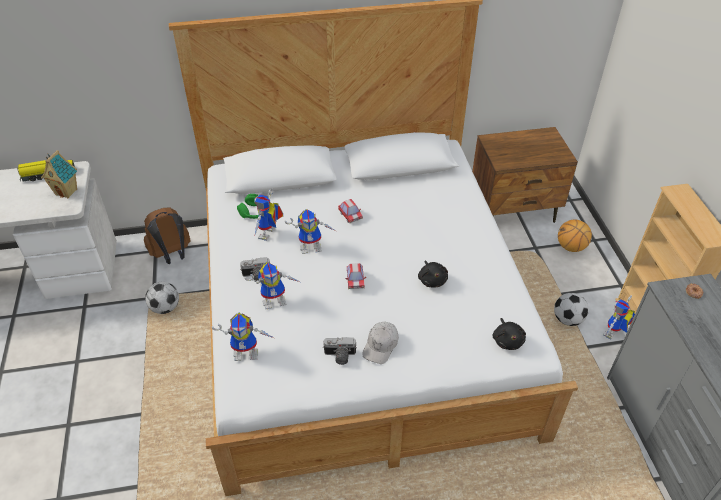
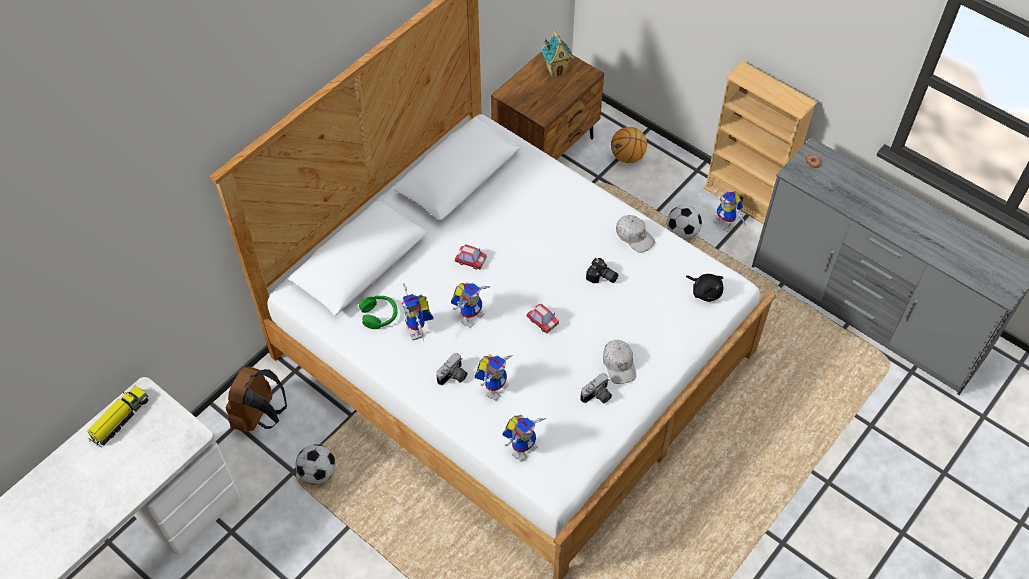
camera: 40 degrees left, 10 degrees up
toy house [41,150,77,199] -> toy house moved to [541,31,574,78]
black plush toy [418,261,448,287] -> camera [586,258,618,283]
toy robot [603,295,635,339] -> toy robot turned 45 degrees counterclockwise [712,187,746,232]
none -> white cap [616,215,655,253]

